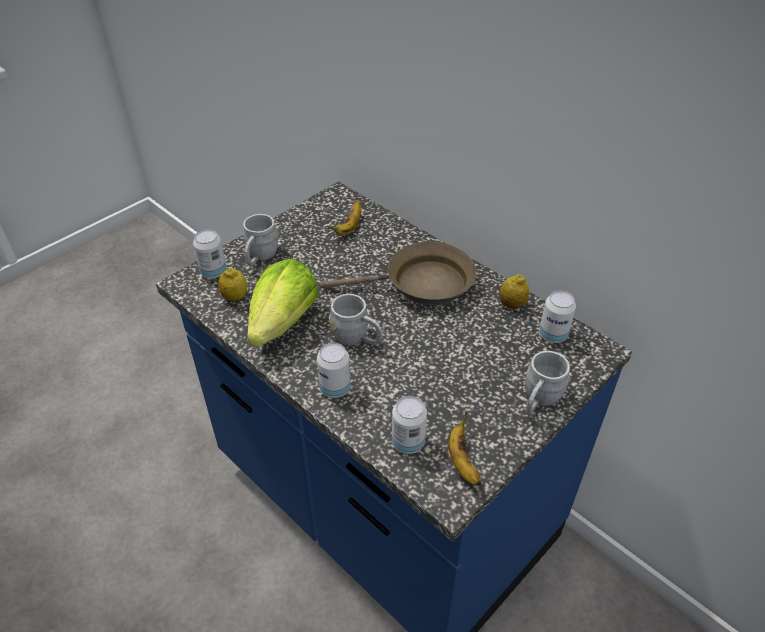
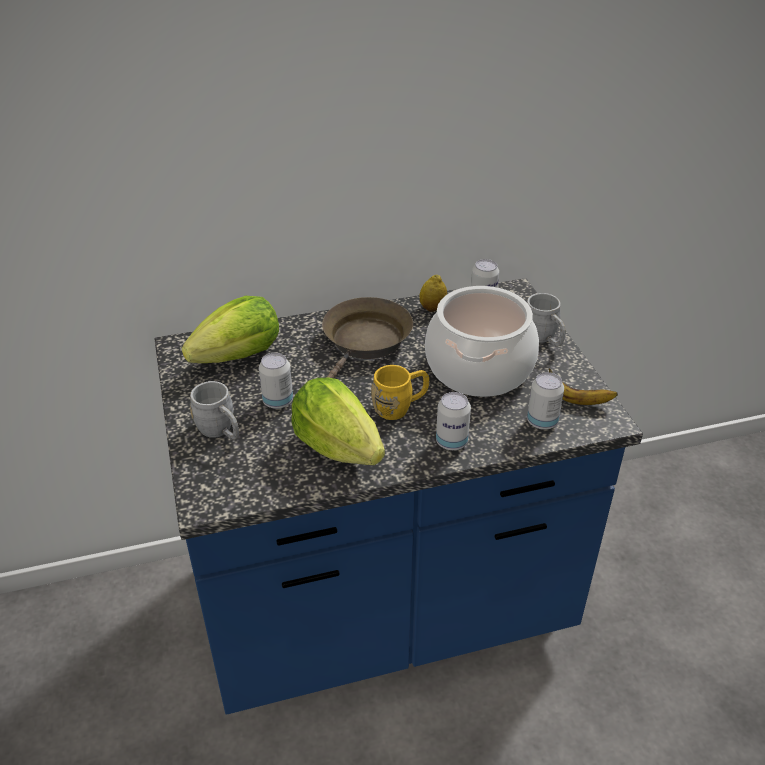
camera: 60 degrees left, 5 degrees down
can [193,229,227,278] -> can moved to [259,353,293,409]
lemon [218,268,247,301] -> none
banana [327,200,361,236] -> lettuce [182,296,279,363]
grey mug [329,294,382,346] -> yellow mug [371,365,429,420]
none -> cooking pot [425,286,539,397]

